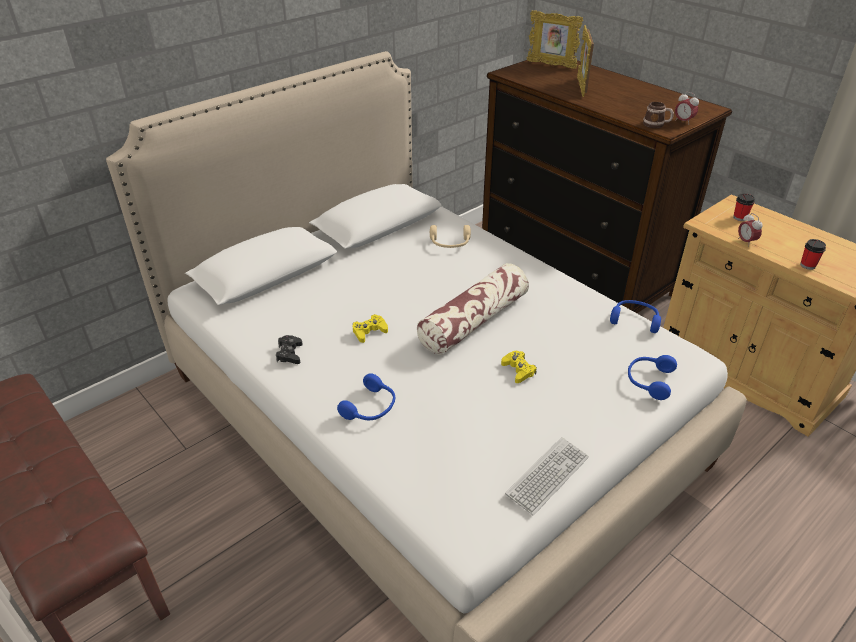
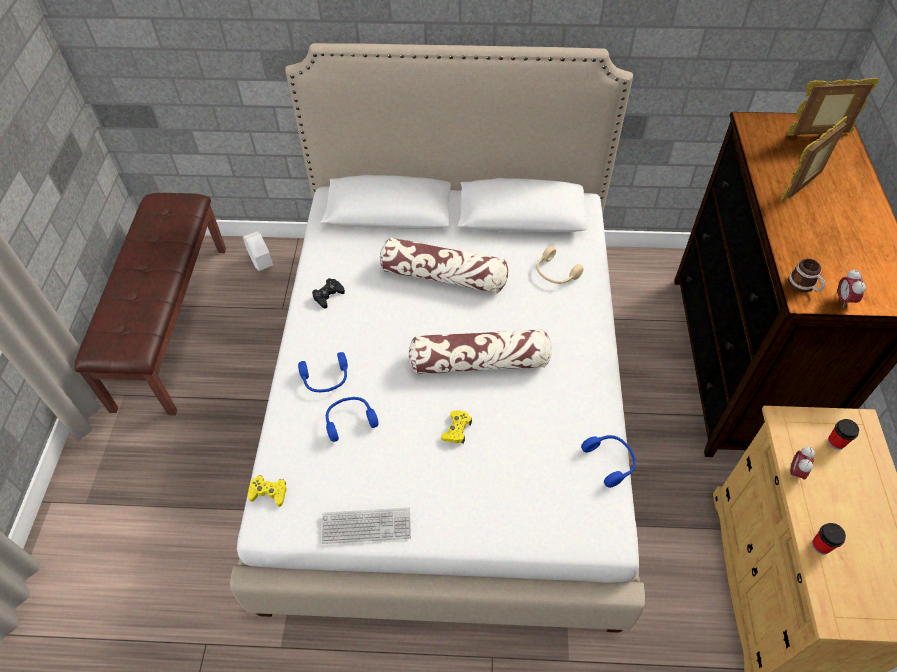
camera: 45 degrees right, 15 degrees up
yellow game controller [353,314,388,343] -> yellow game controller moved to [248,475,287,507]
picture frame [527,10,583,69] -> picture frame turned 105 degrees clockwise [786,78,879,136]
blue headphones [628,355,677,400] -> blue headphones moved to [326,397,379,442]
none -> white planter [243,231,273,271]
none -> pillow [380,237,508,293]

